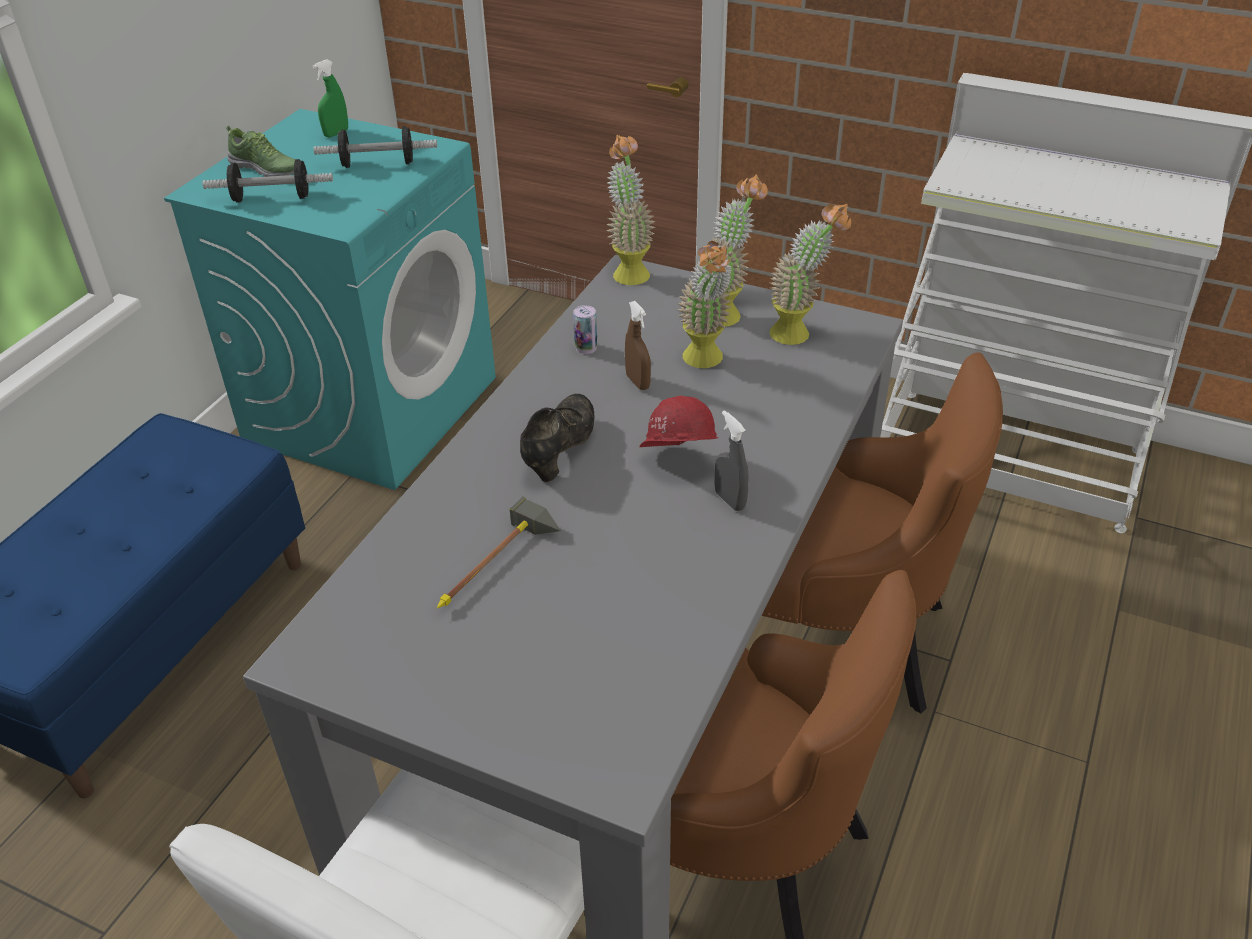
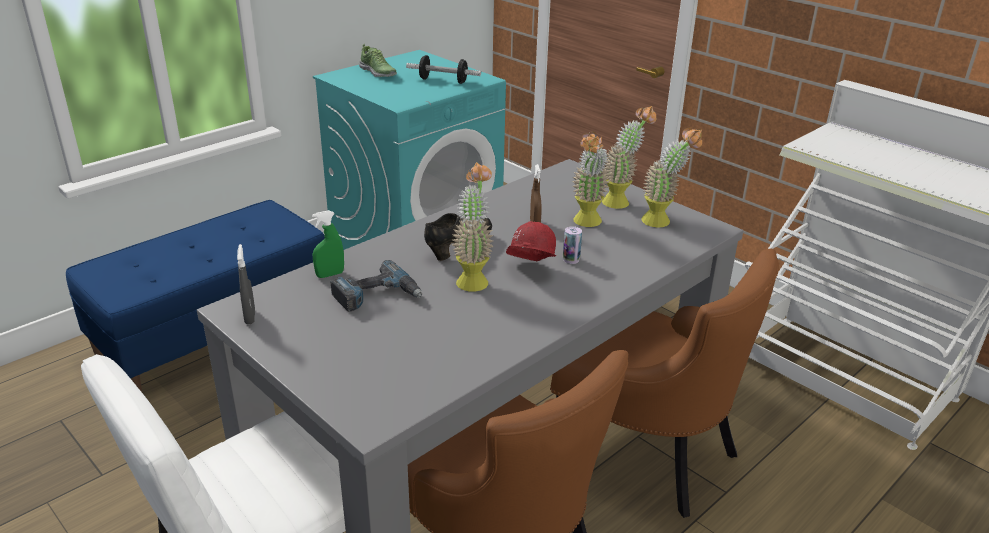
camera: 20 degrees right, 10 degrees down
dumbbell [202,159,333,203] -> none
green spray bottle [312,59,348,138] -> green spray bottle moved to [312,210,344,278]
hammer [436,496,561,609] -> power drill [330,260,422,312]
can [573,305,597,354] -> can moved to [563,226,582,264]
potted plant [606,135,656,285] -> potted plant moved to [452,162,494,292]
grey spray bottle [714,410,749,511] -> grey spray bottle moved to [237,244,255,324]

